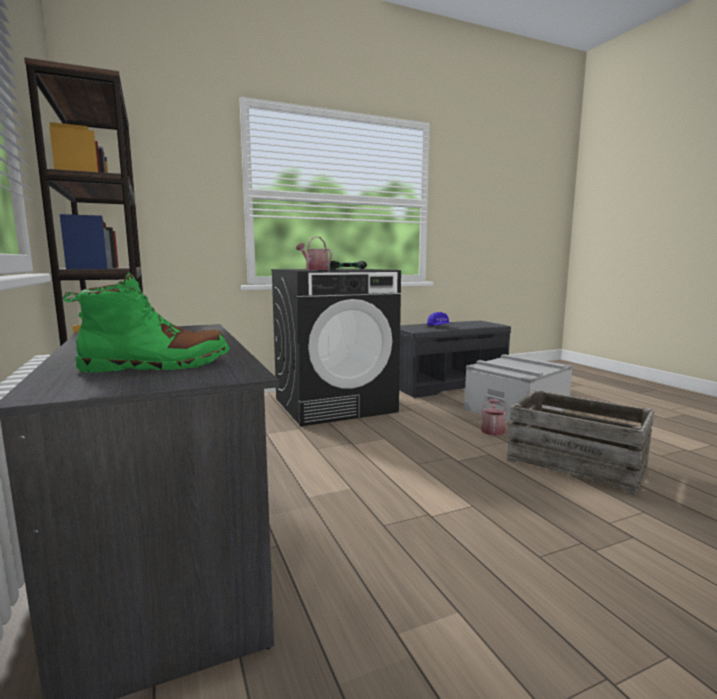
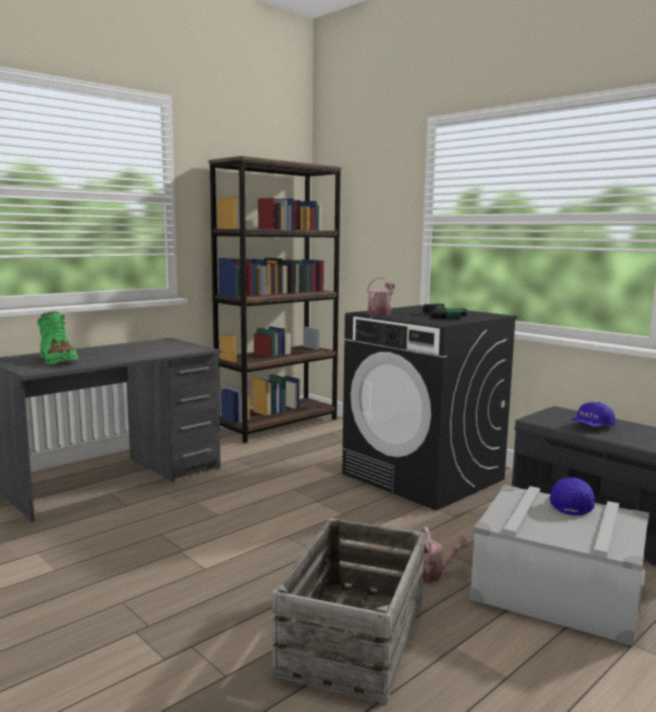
camera: 70 degrees right, 0 degrees up
none -> blue cap [549,477,595,516]

